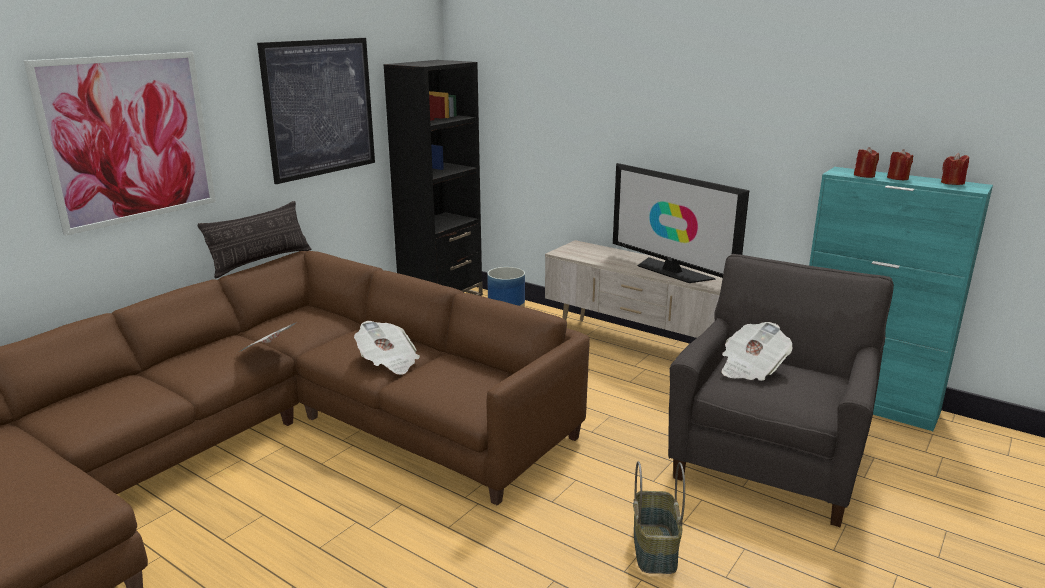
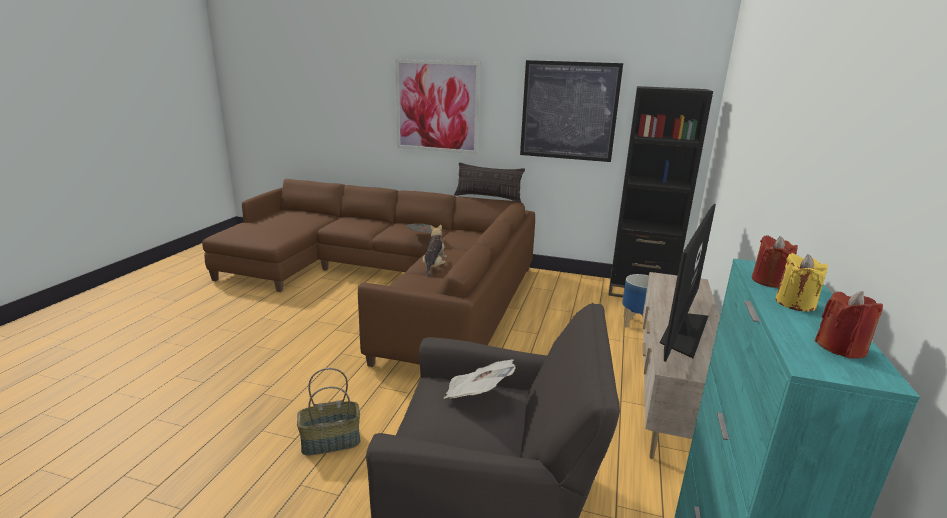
camera: 70 degrees right, 0 degrees up
newspaper [354,321,420,375] -> plush toy [423,225,447,277]
red candle [887,149,914,180] -> yellow candle [775,253,828,311]

